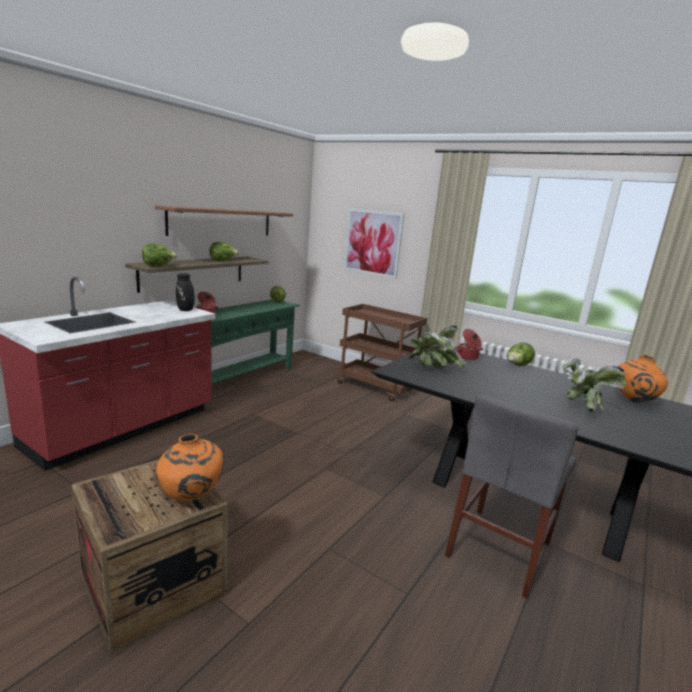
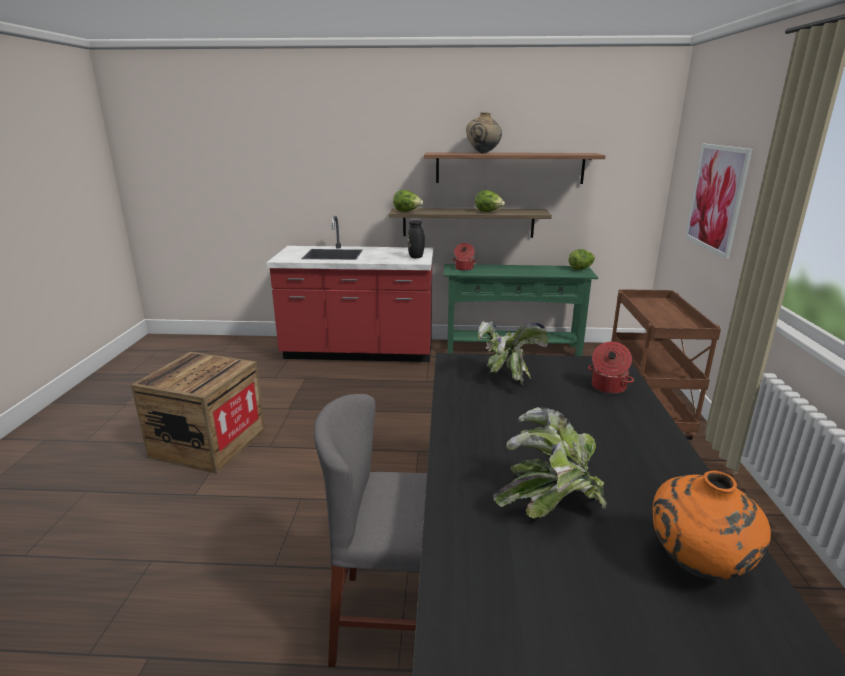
camera: 60 degrees right, 5 degrees up
orange vase [155,434,224,501] -> none
lettuce [507,343,535,366] -> none
none -> beige vase [466,112,502,154]

